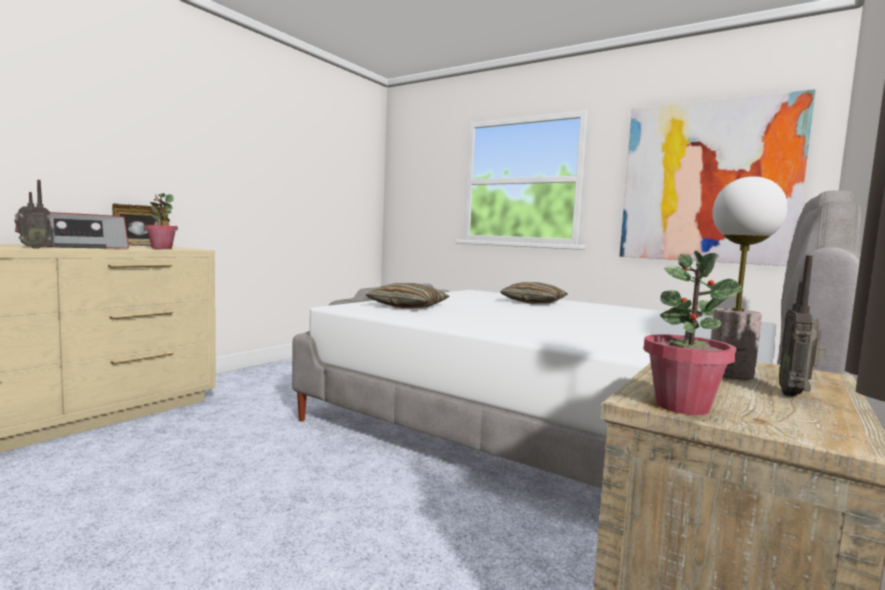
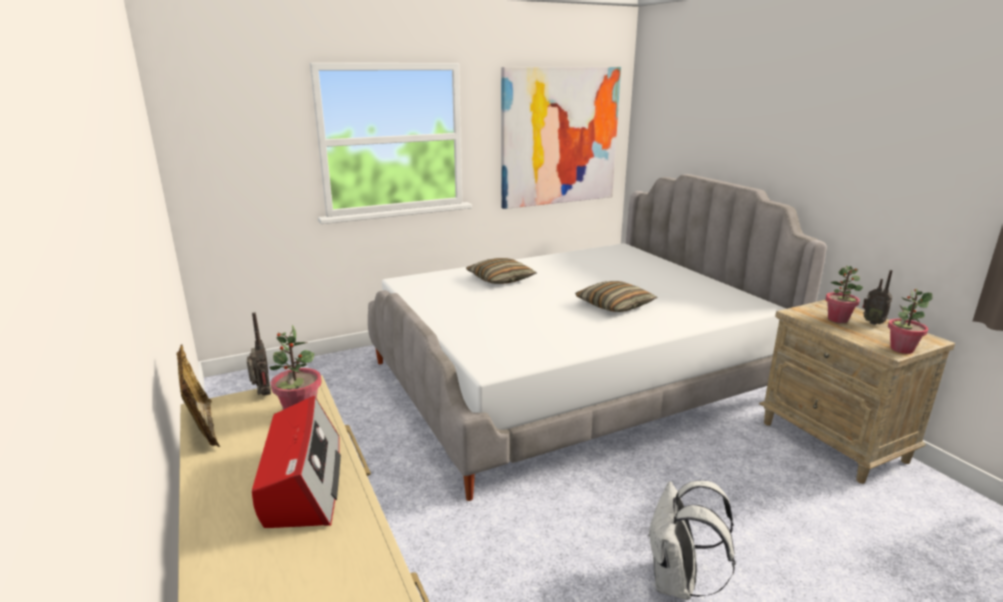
camera: 60 degrees left, 15 degrees up
radio [14,180,52,248] -> radio moved to [247,312,271,396]
pillow [366,283,449,308] -> pillow moved to [575,281,658,312]
table lamp [711,176,788,379] -> potted plant [825,266,863,323]
none -> white backpack [648,481,736,600]

